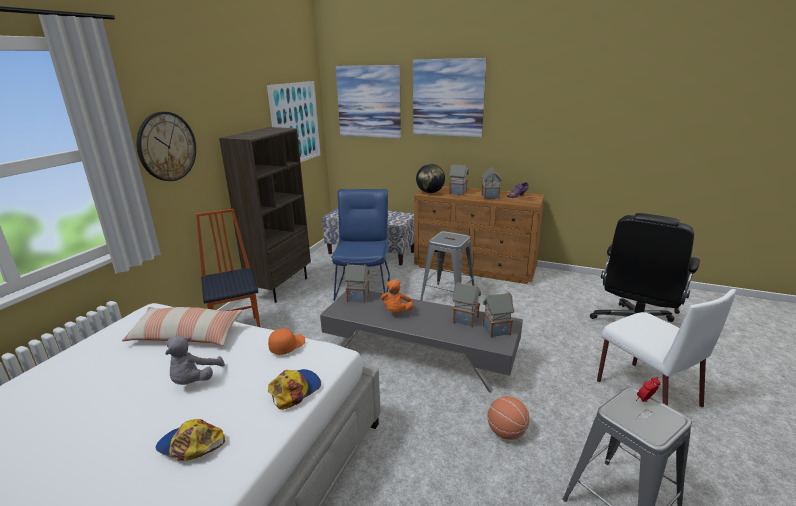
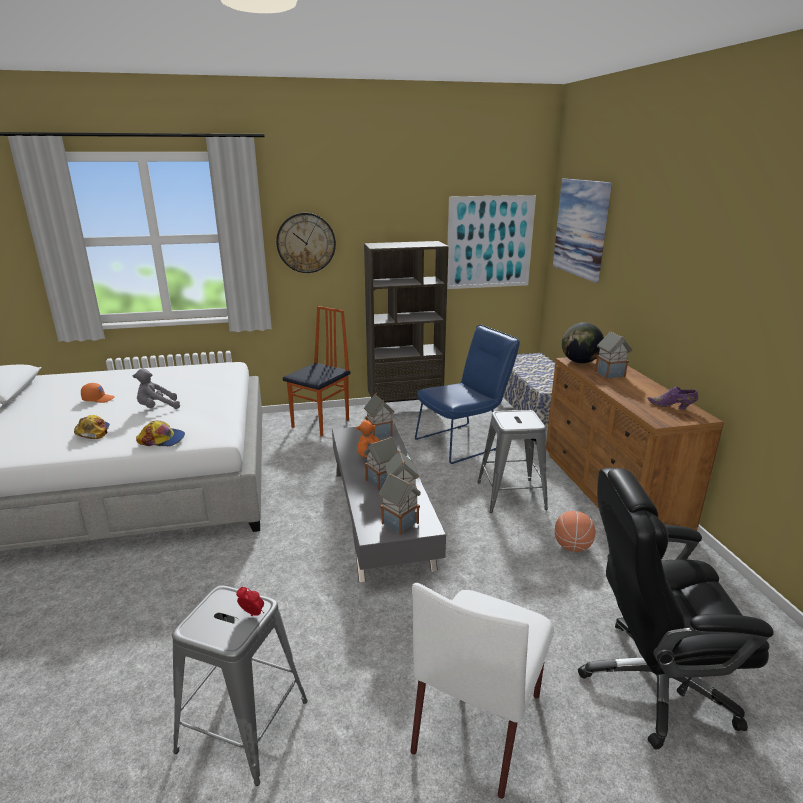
camera: 55 degrees right, 0 degrees up
pillow [122,307,243,346] -> none
orange cap [268,328,305,355] -> orange cap moved to [81,383,115,403]
picture [413,58,486,137] -> none
toy house [481,166,502,200] -> toy house moved to [363,436,398,490]
basketball [488,396,530,440] -> basketball moved to [555,511,595,552]

